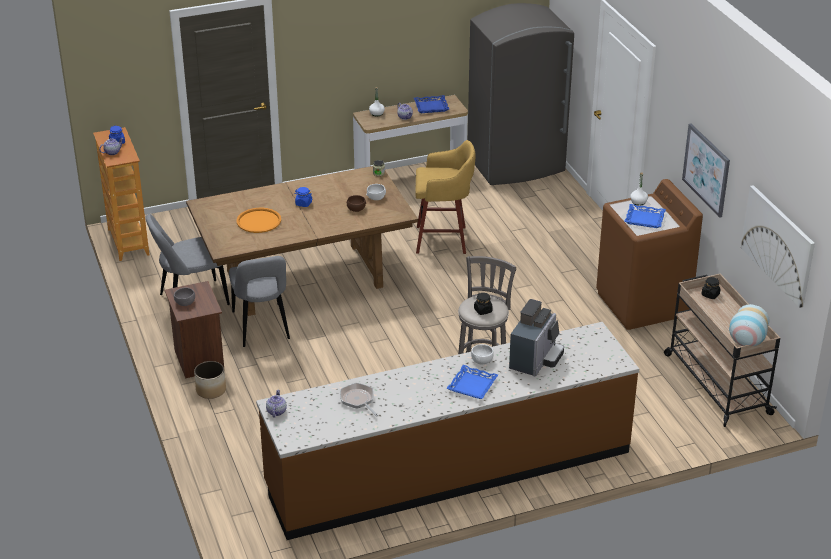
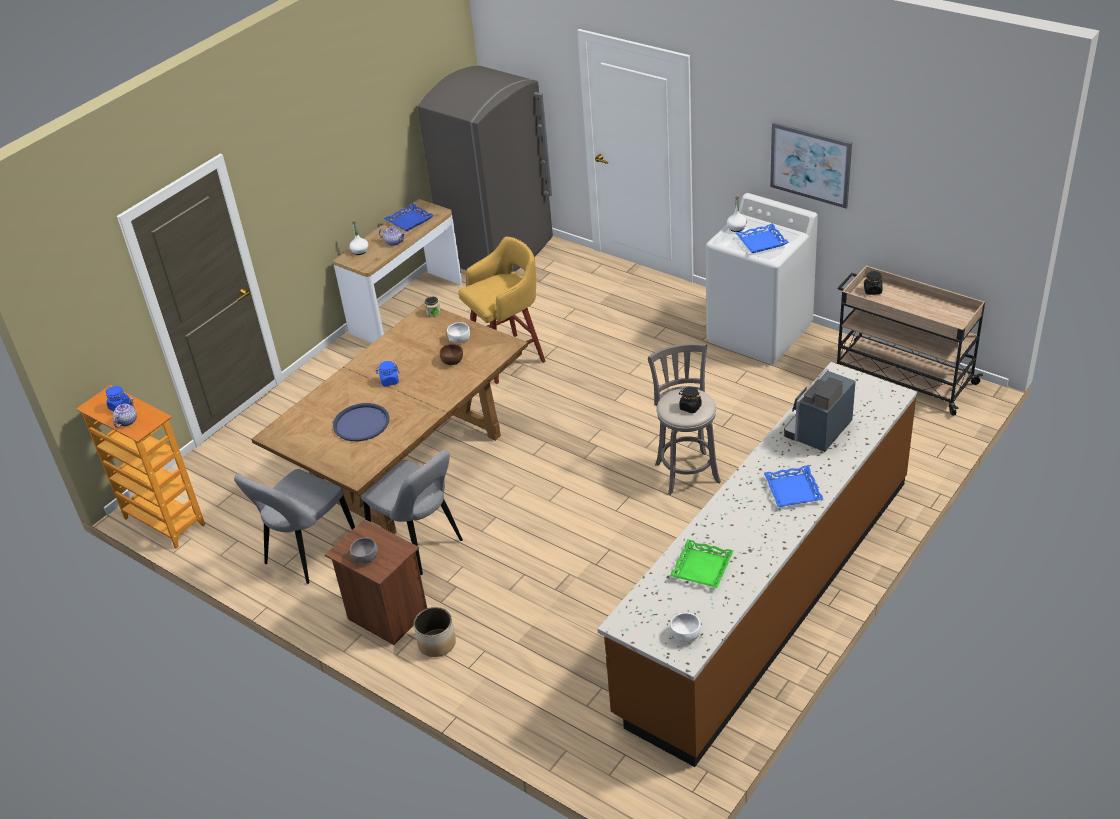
camera: 30 degrees left, 5 degrees up
orange tray [236,208,281,233] -> blue tray [333,403,390,441]
teapot [266,390,287,417] -> none
frying pan [340,383,378,417] -> green tray [670,539,734,588]
white bowl [471,344,494,364] -> white bowl moved to [670,613,701,642]
coffee machine [509,299,564,377] -> coffee machine turned 135 degrees counterclockwise [784,369,856,452]
brown washing machine [596,179,703,330] -> white washing machine [706,193,818,365]
vase [729,304,770,346] -> none
picture [741,185,815,308] -> none

